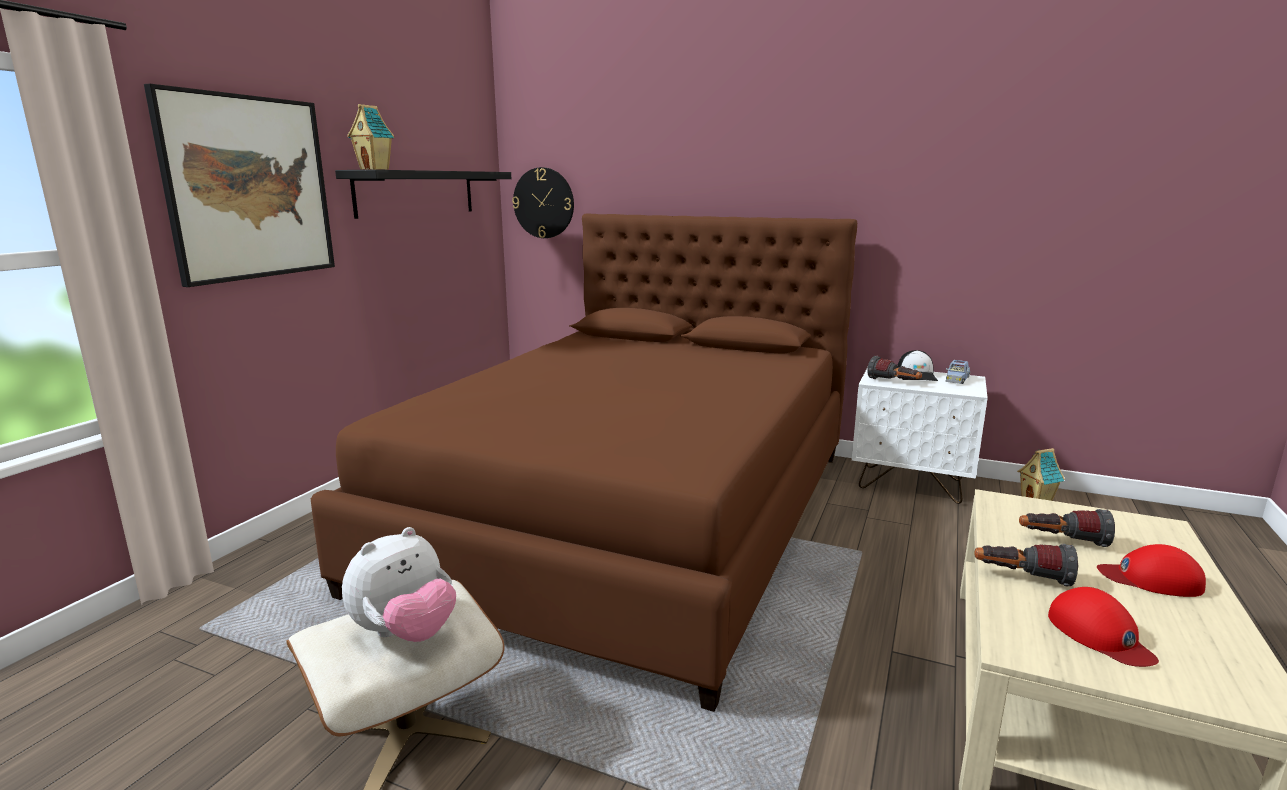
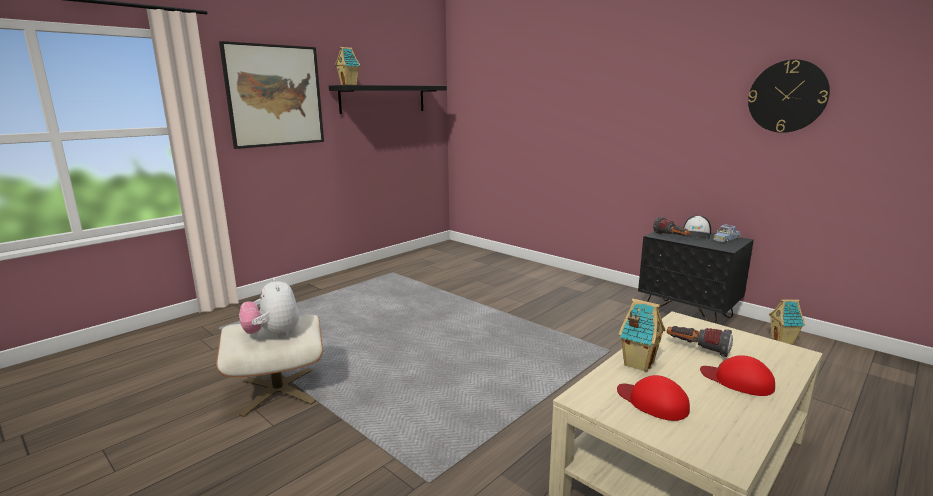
camera: 20 degrees right, 0 degrees up
brown bed [311,214,857,712] -> none
plush toy [342,527,456,642] -> plush toy turned 90 degrees clockwise [239,277,299,337]
wall clock [512,167,574,238] -> wall clock moved to [748,59,830,133]
white nightstand [852,367,988,504] -> black nightstand [638,231,754,324]
flashlight [974,544,1078,587] -> toy house [618,298,665,372]
red cap [1048,587,1159,667] -> red cap turned 135 degrees clockwise [617,375,690,421]

